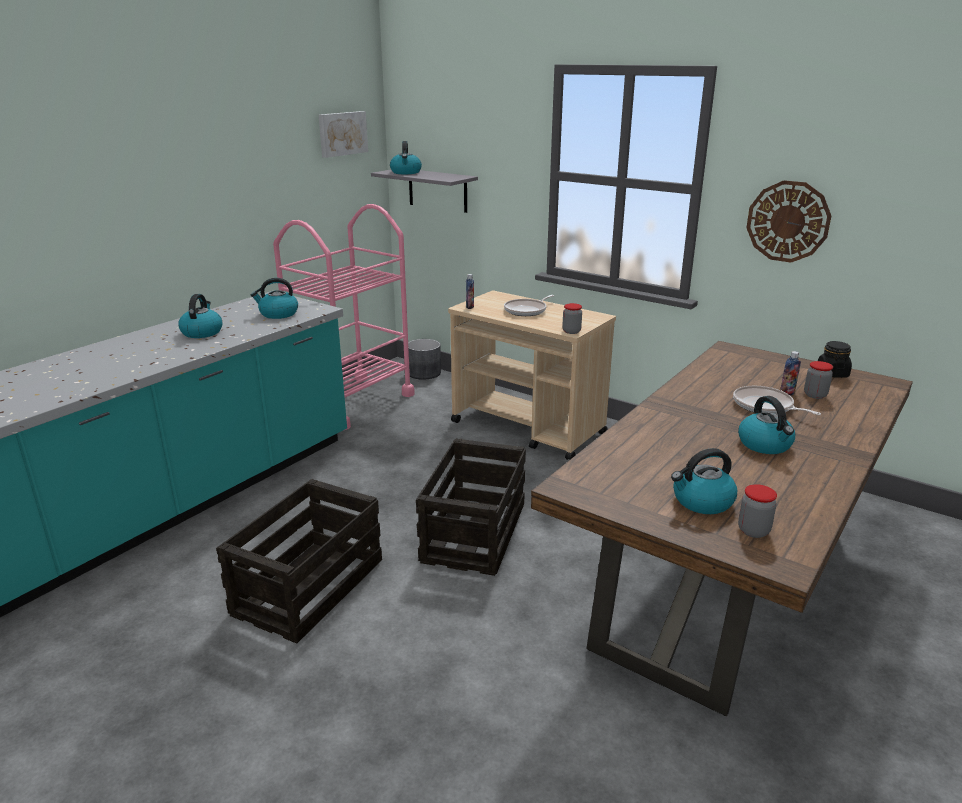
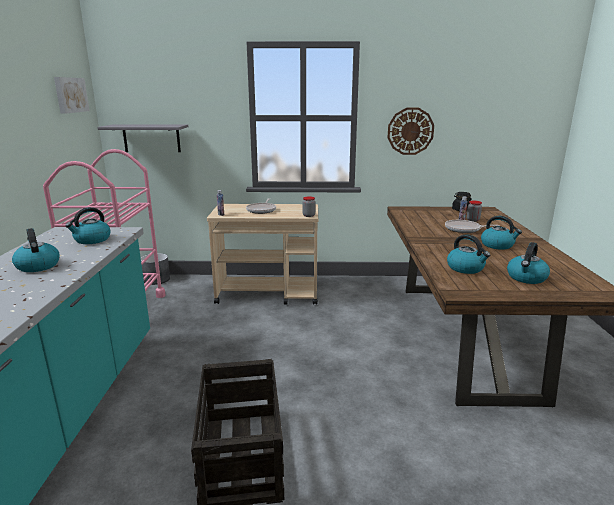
camera: 35 degrees left, 5 degrees down
kettle [390,141,422,174] -> kettle moved to [447,234,490,274]
crate [416,438,526,576] -> none
jar [738,484,777,538] -> none

